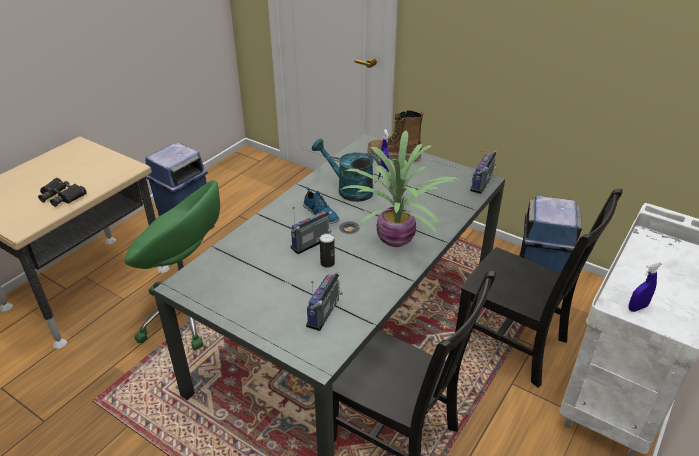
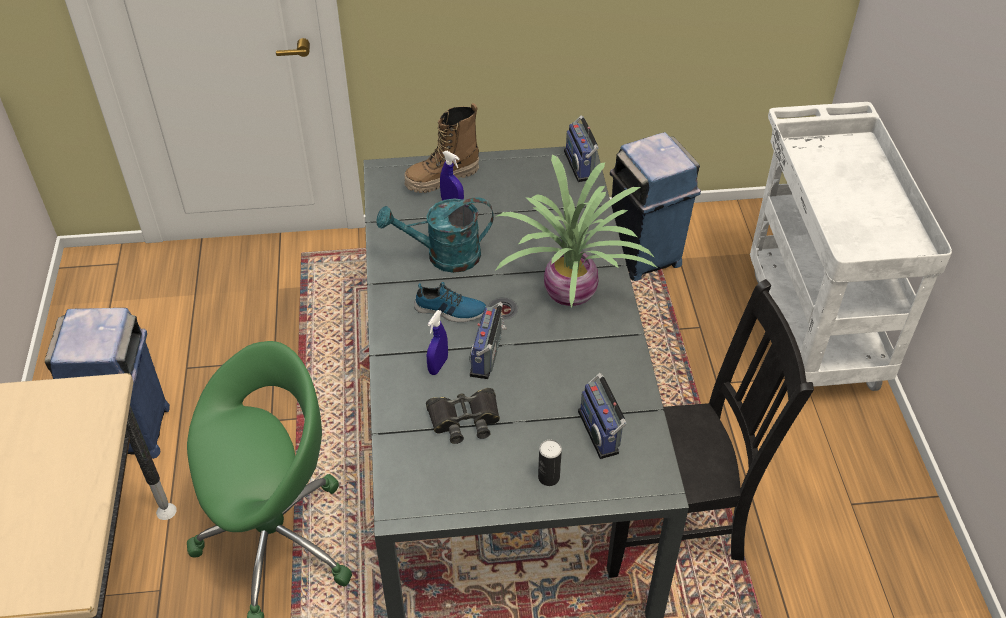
camera: 40 degrees left, 10 degrees up
black binoculars [38,178,87,207] -> black binoculars moved to [426,388,500,444]
can [320,233,335,268] -> can moved to [538,440,562,486]
black chair [455,189,623,387] -> none
blue spray bottle [629,261,661,312] -> blue spray bottle moved to [427,310,448,375]

